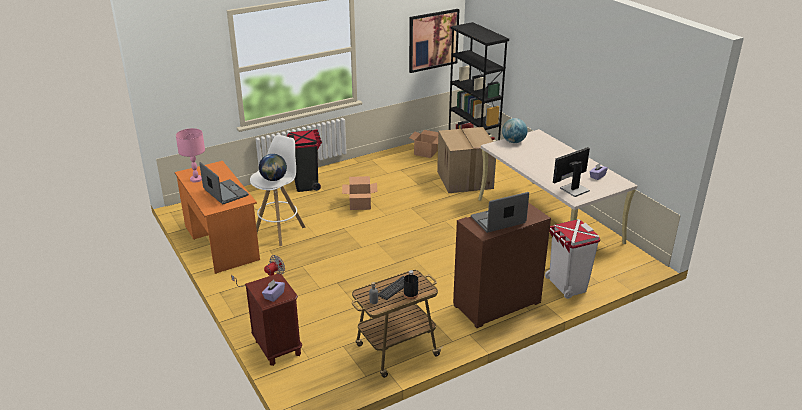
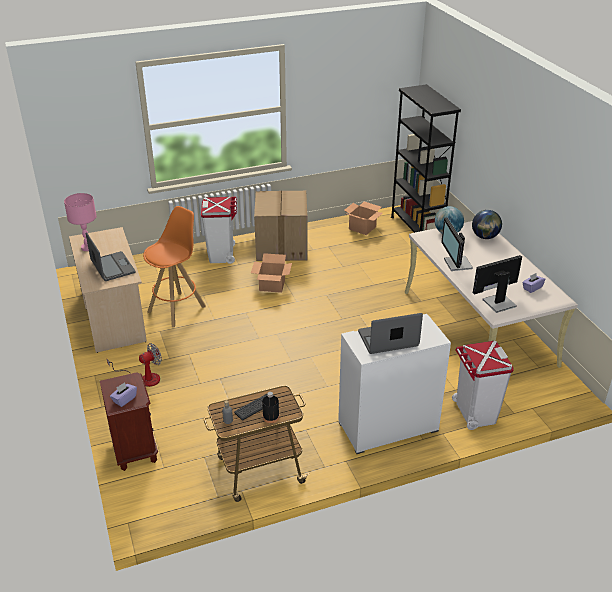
camera: 10 degrees right, 5 degrees up
orange desk [175,161,260,274] -> beige desk [69,227,147,353]
white stool [250,135,306,246] -> orange stool [143,206,206,327]
globe [259,154,287,181] -> globe moved to [472,210,502,239]
black trash can [287,129,322,192] -> white trash can [201,197,237,264]
picture [409,9,459,73] -> none
cardboard box [437,127,496,193] -> cardboard box moved to [254,191,307,261]
brown cabinet [453,202,551,328] -> white cabinet [338,314,451,454]
none -> monitor [441,218,473,271]

